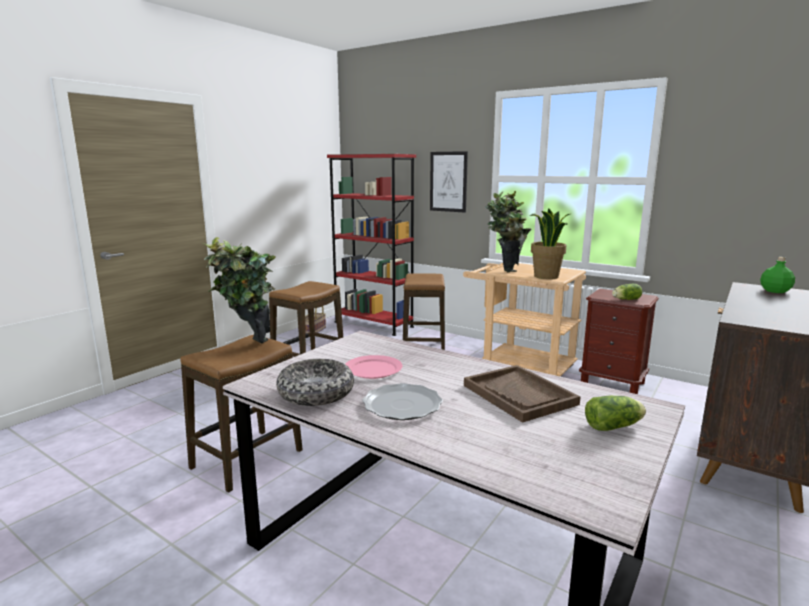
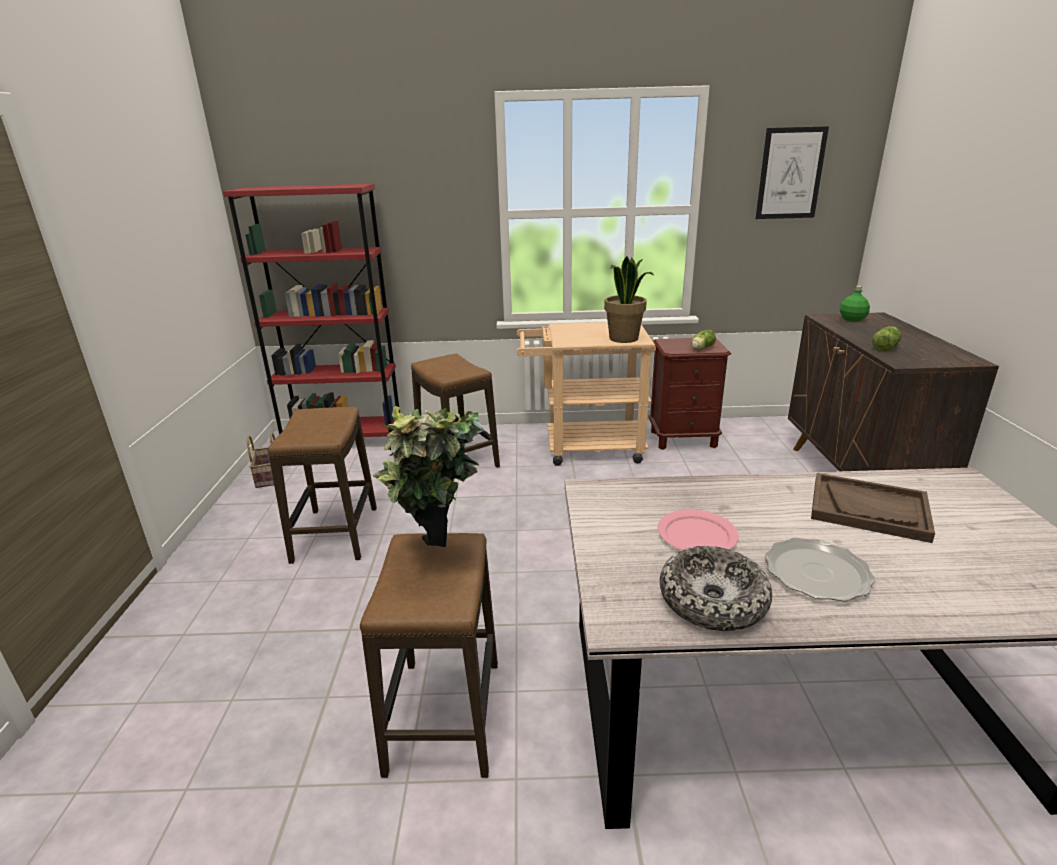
camera: 35 degrees left, 10 degrees up
picture [430,151,468,212] -> picture moved to [756,126,829,219]
potted plant [485,191,531,272] -> none
lettuce [585,396,646,431] -> lettuce moved to [872,326,901,351]

